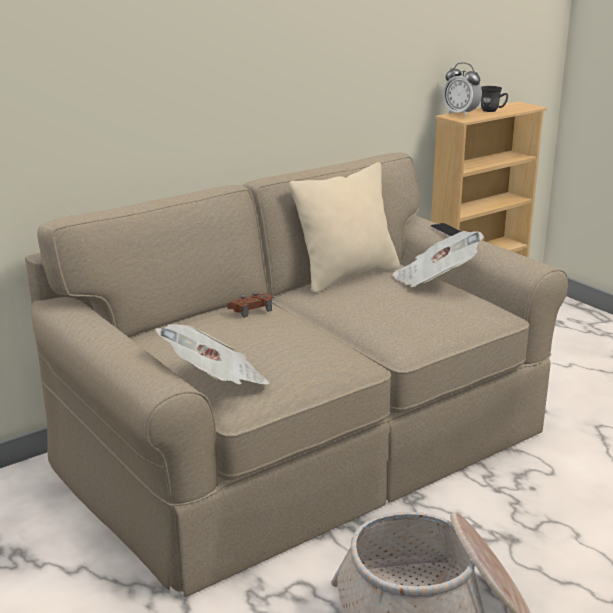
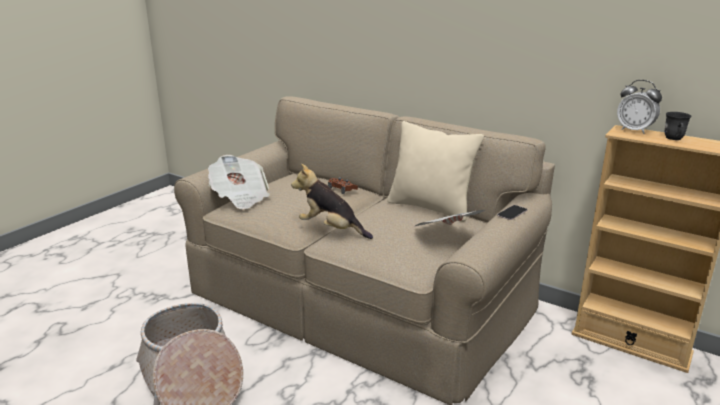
camera: 70 degrees right, 0 degrees up
alarm clock [443,63,482,117] -> alarm clock turned 75 degrees counterclockwise [617,80,662,134]
none -> plush toy [291,164,373,239]

